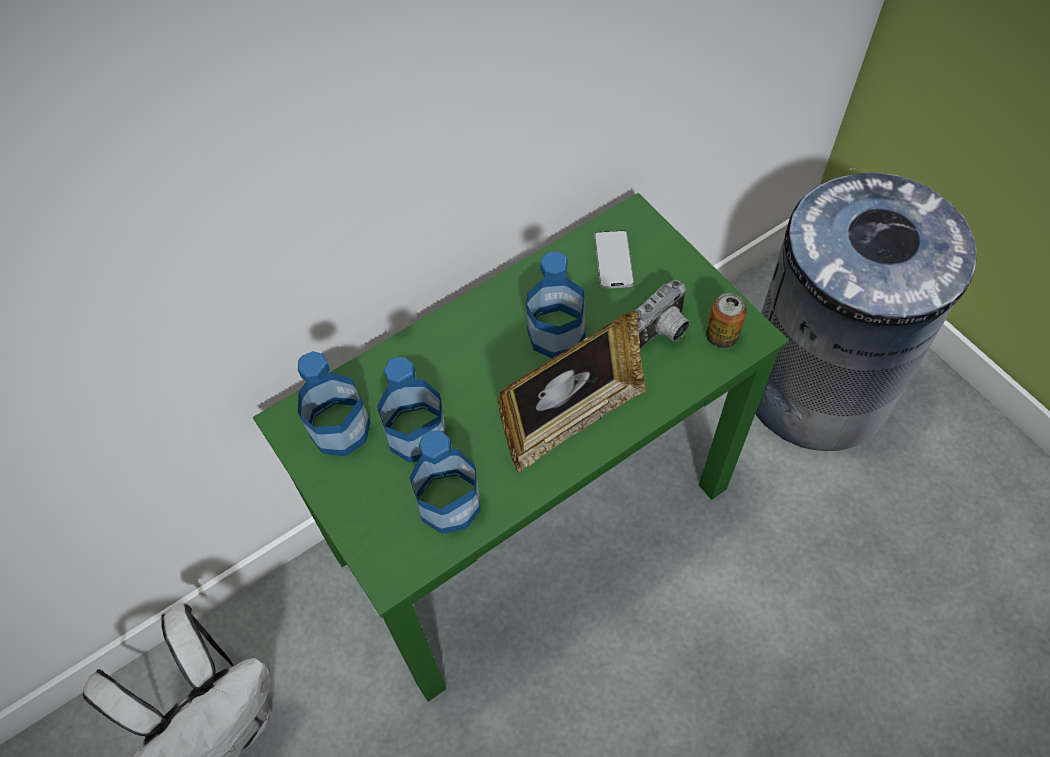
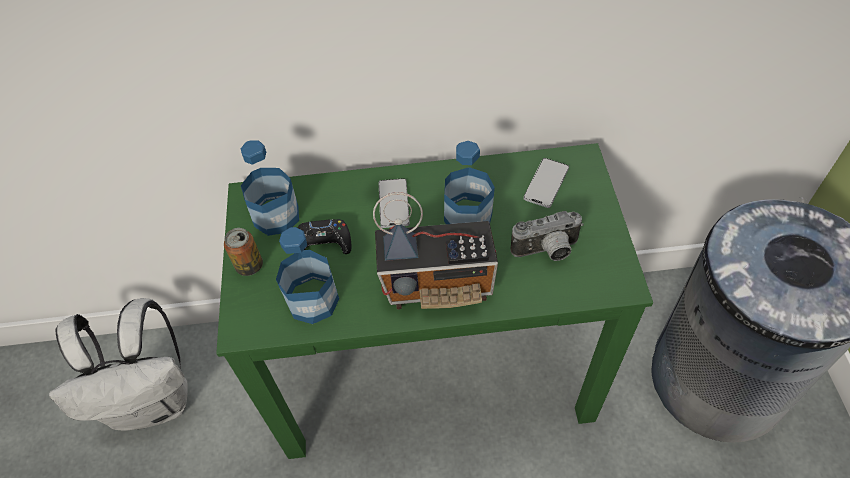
camera: 30 degrees right, 5 degrees down
bottle [377,357,446,463] -> black game controller [298,219,352,254]
picture frame [497,311,646,472] -> radio [373,192,498,309]
can [706,293,747,348] -> can moved to [224,228,263,276]
none -> phone [379,178,410,228]

